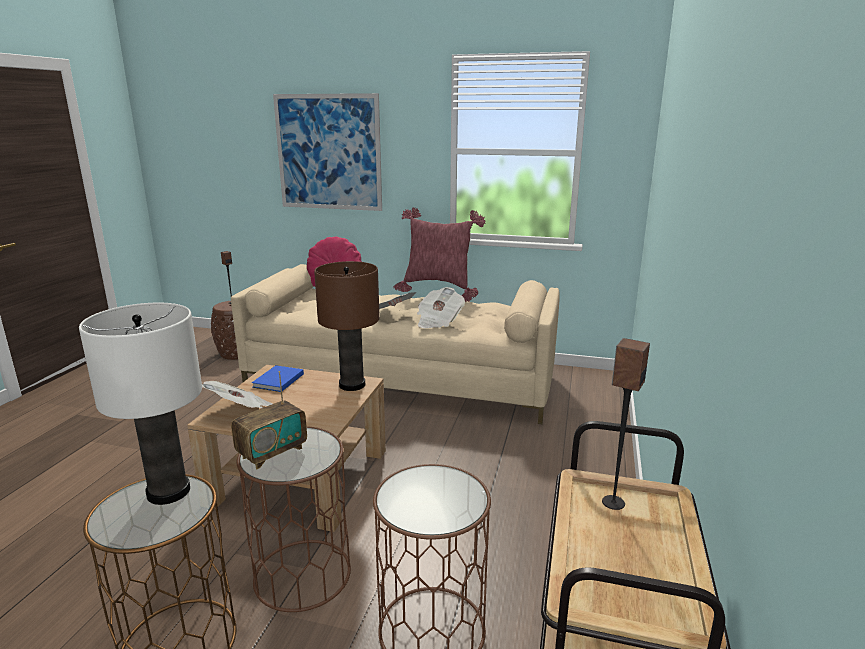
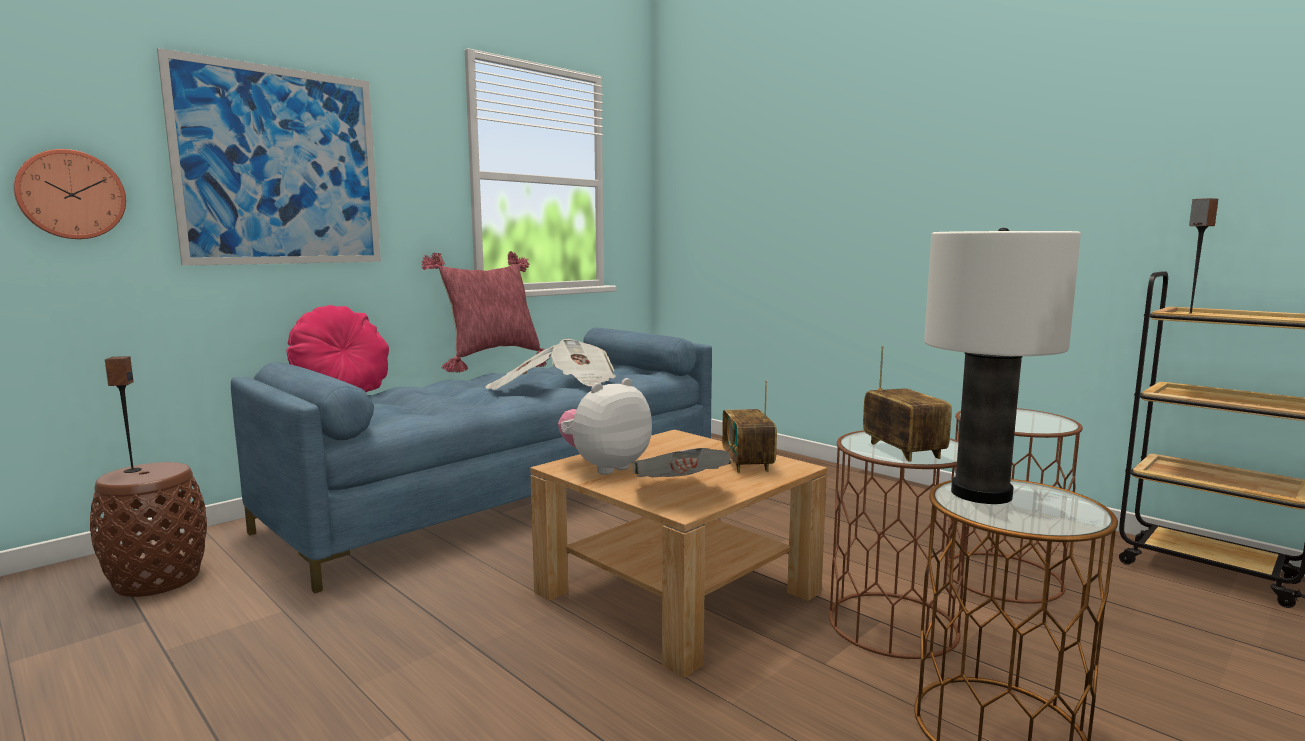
camera: 60 degrees left, 10 degrees down
beige sofa [231,264,560,424] -> blue sofa [231,327,712,593]
blue book [252,365,304,392] -> plush toy [558,378,652,475]
brown table lamp [314,261,380,391] -> none
none -> wall clock [13,149,126,239]
none -> radio [722,380,777,473]

